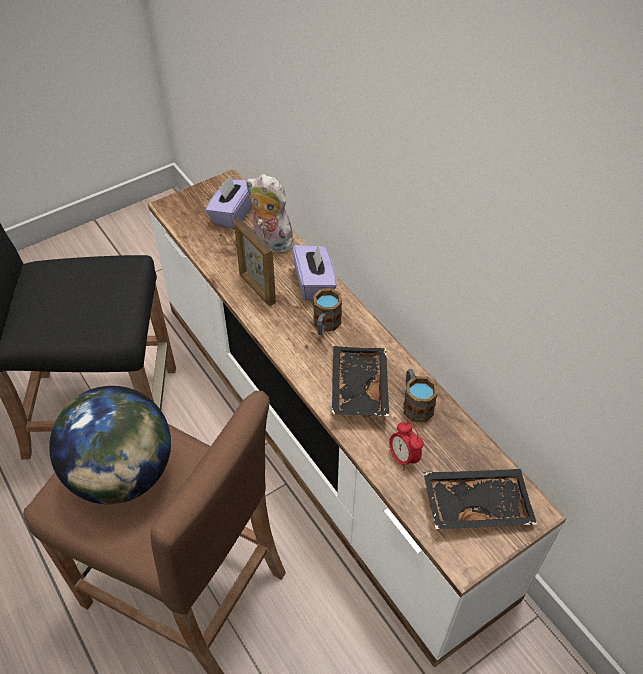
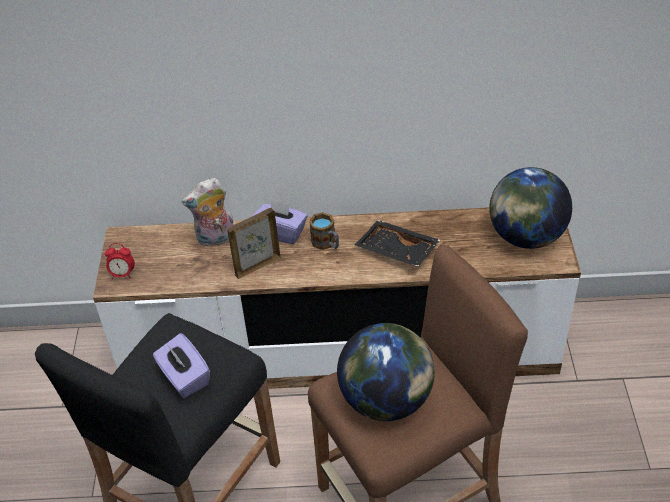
camera: 55 degrees left, 5 degrees down
purple tissue box [205,174,252,230] -> purple tissue box moved to [153,333,210,398]
picture frame [234,218,276,306] -> picture frame turned 150 degrees clockwise [227,208,281,279]
alarm clock [389,422,424,471] -> alarm clock moved to [105,243,135,279]
mug [403,369,438,422] -> none
black tray [423,469,537,529] -> globe [489,167,572,249]

